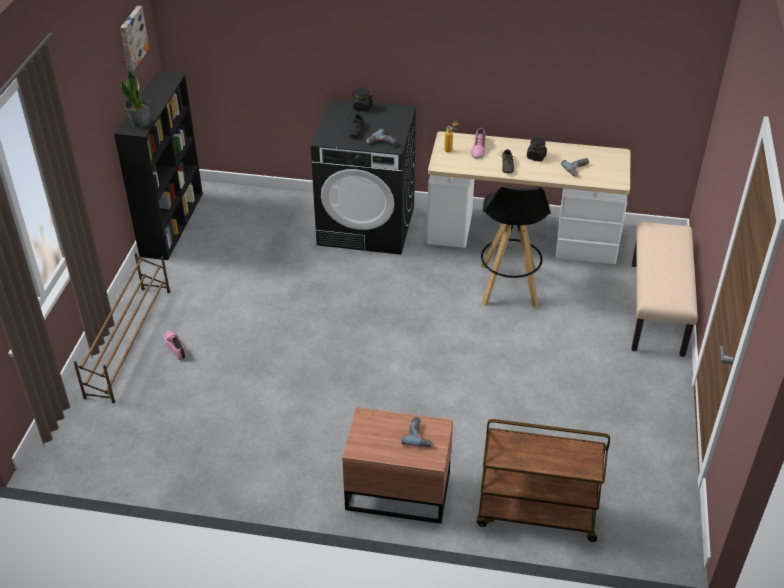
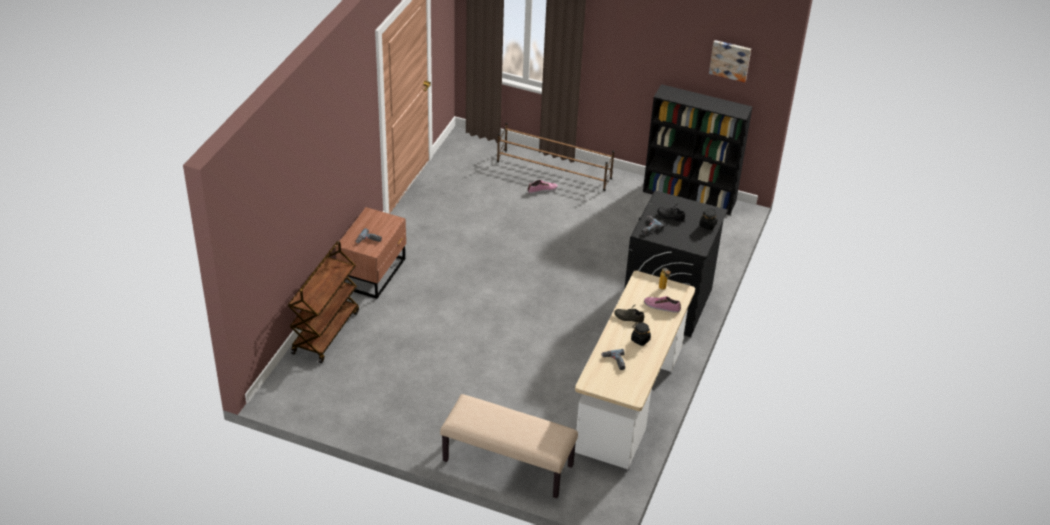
camera: 100 degrees right, 0 degrees up
potted plant [121,70,150,128] -> none
black stool [481,186,551,308] -> none

